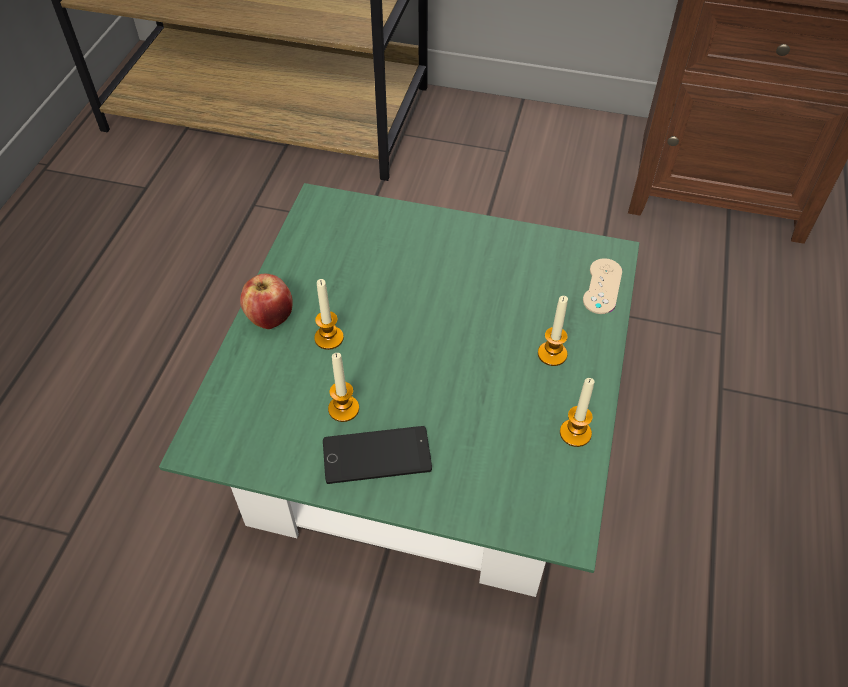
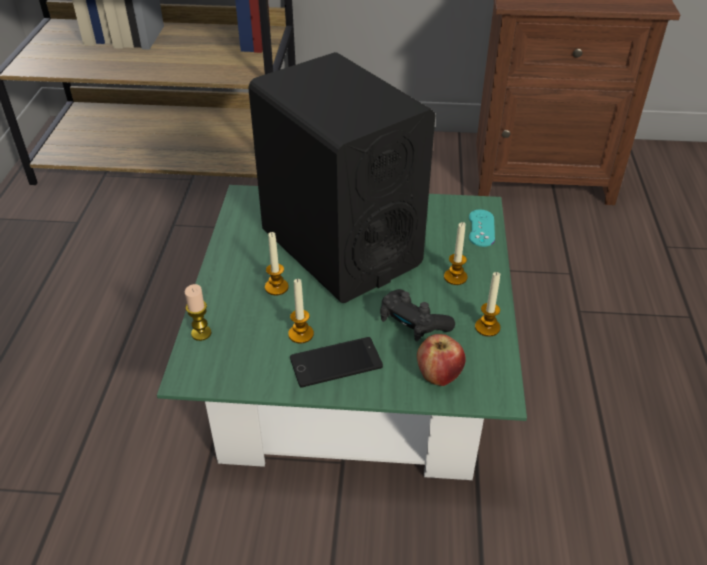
camera: 10 degrees left, 10 degrees down
apple [240,274,293,329] -> apple moved to [417,334,466,386]
beige game controller [583,258,622,314] -> turquoise game controller [469,210,495,247]
none -> candle [185,284,211,341]
none -> black speaker [248,52,435,303]
none -> black game controller [380,289,455,341]

